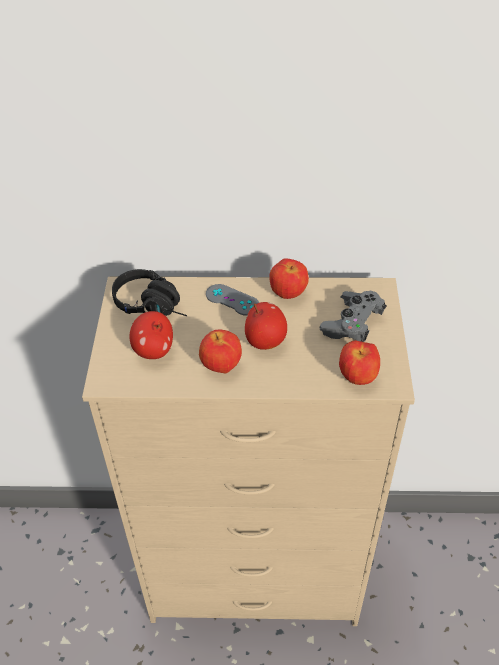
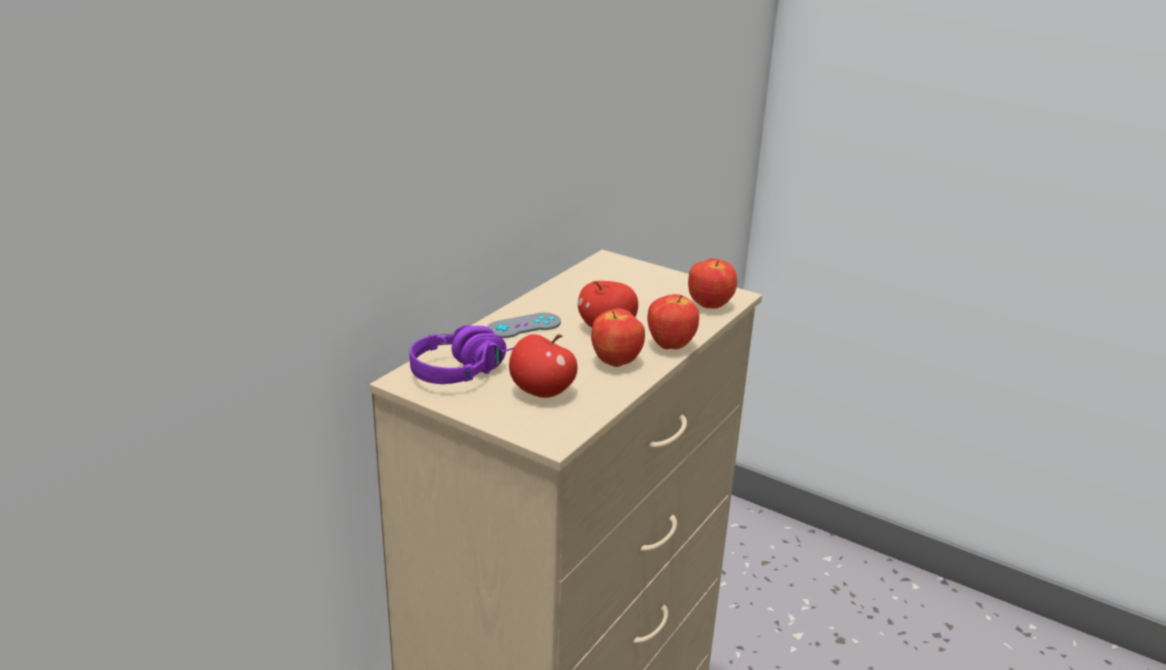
camera: 60 degrees left, 20 degrees down
black headphones [112,269,187,316] -> purple headphones [409,325,514,384]
apple [269,258,309,299] -> apple moved to [647,294,699,349]
grey game controller [320,291,387,342] -> none

